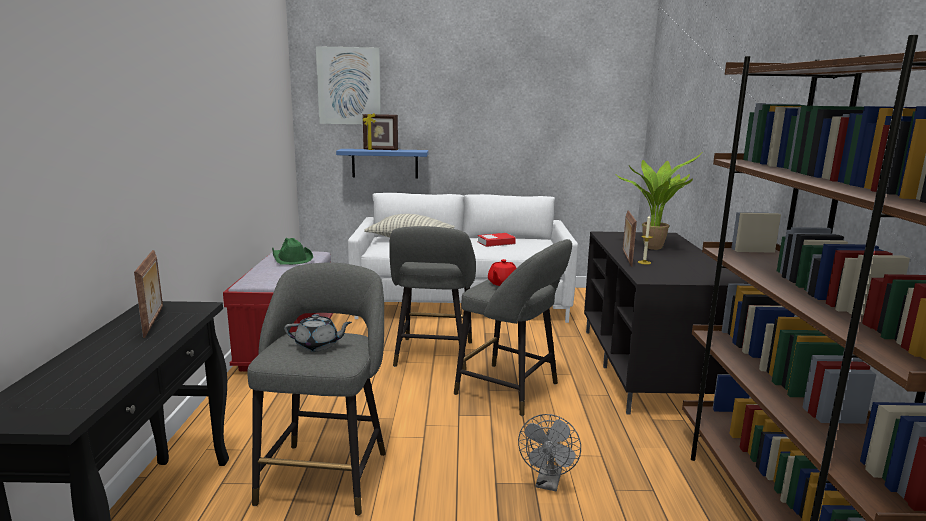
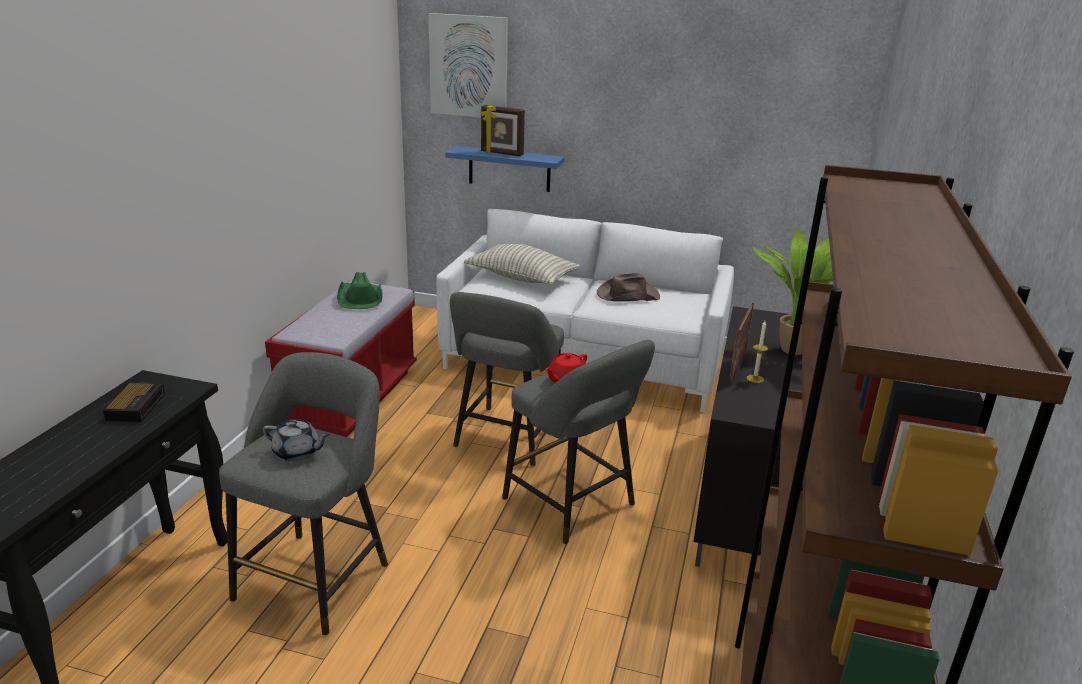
camera: 15 degrees right, 10 degrees up
picture frame [134,250,163,338] -> alarm clock [103,382,165,422]
book [478,233,516,247] -> brown hat [597,273,660,302]
grey fan [518,414,581,491] -> none

